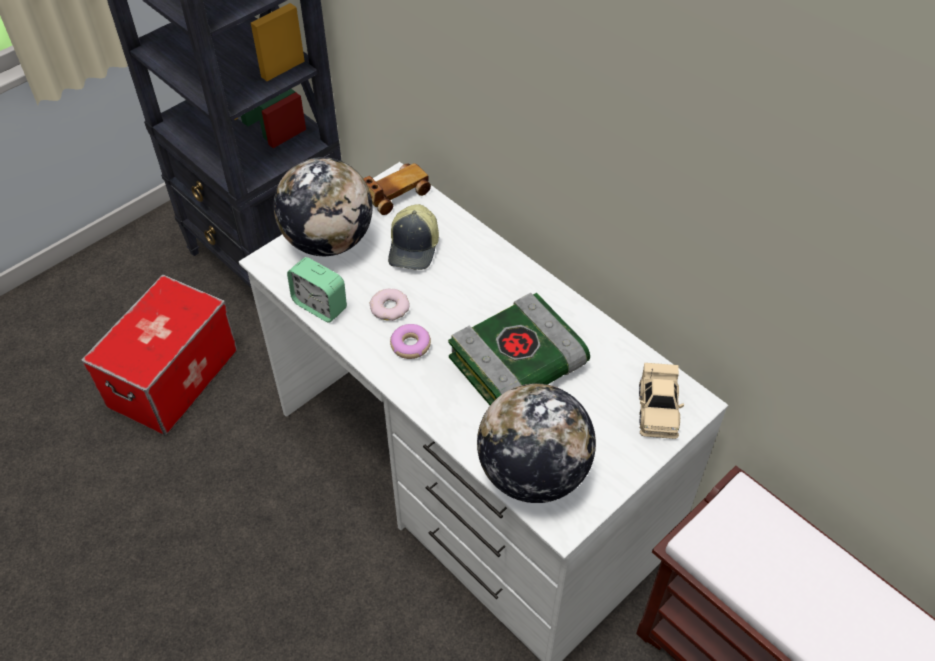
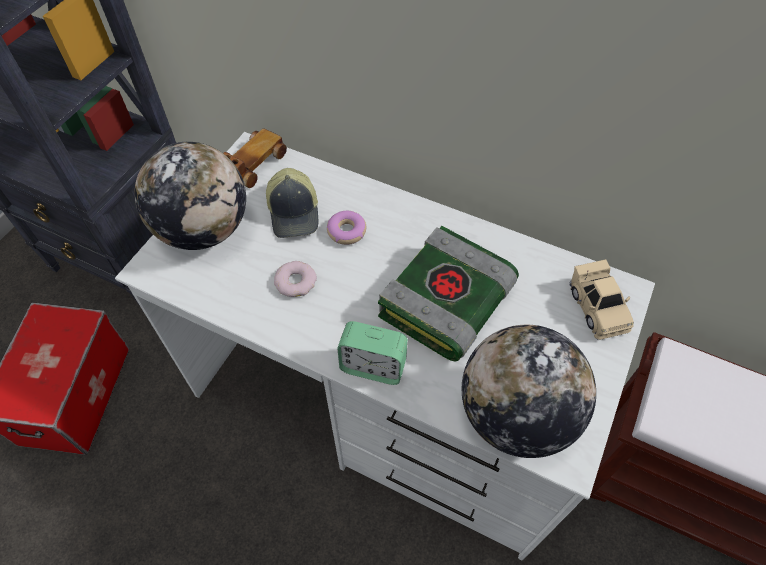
camera: 20 degrees left, 5 degrees up
alarm clock [287,257,347,323] -> alarm clock moved to [337,321,408,385]
donut [390,324,431,359] -> donut moved to [327,211,366,245]

